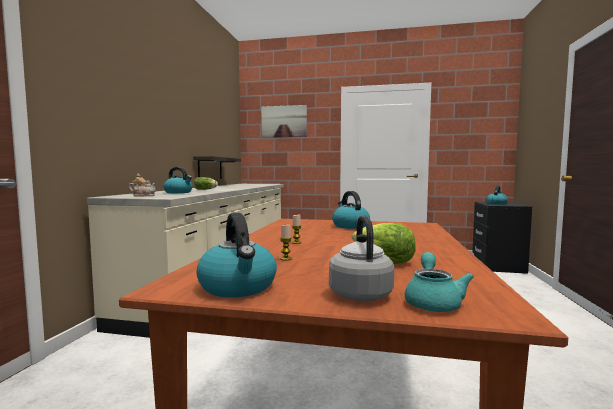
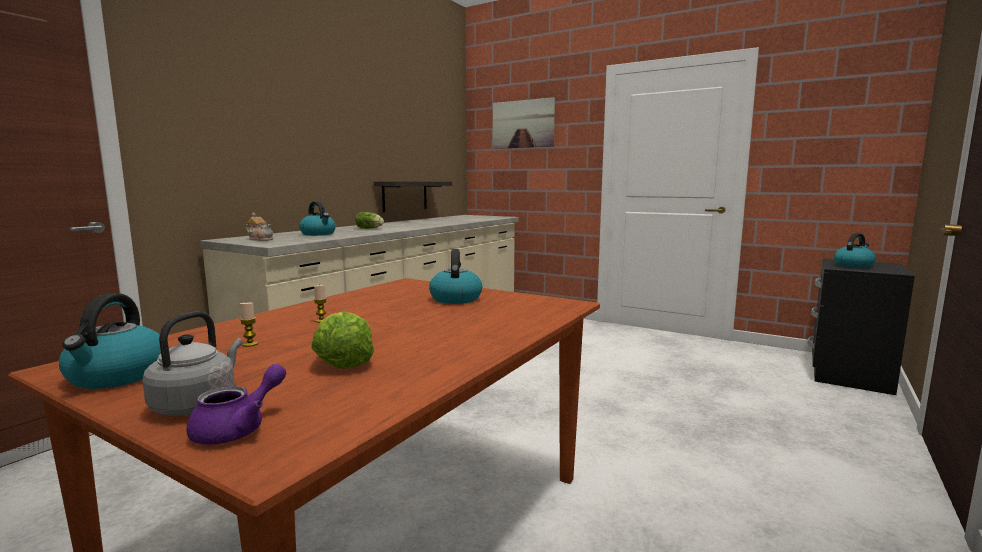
camera: 20 degrees right, 5 degrees up
turquoise teapot [405,252,474,312] -> purple teapot [186,364,286,445]

